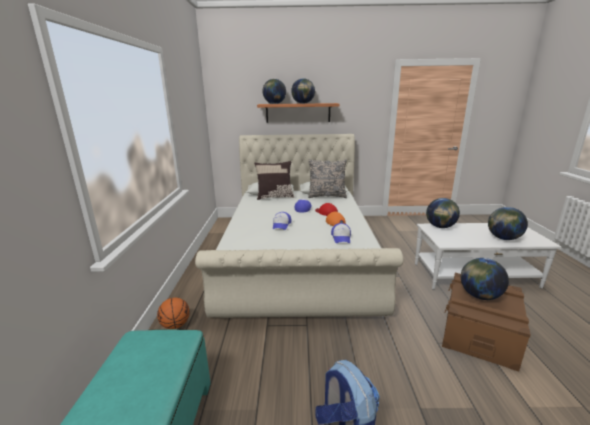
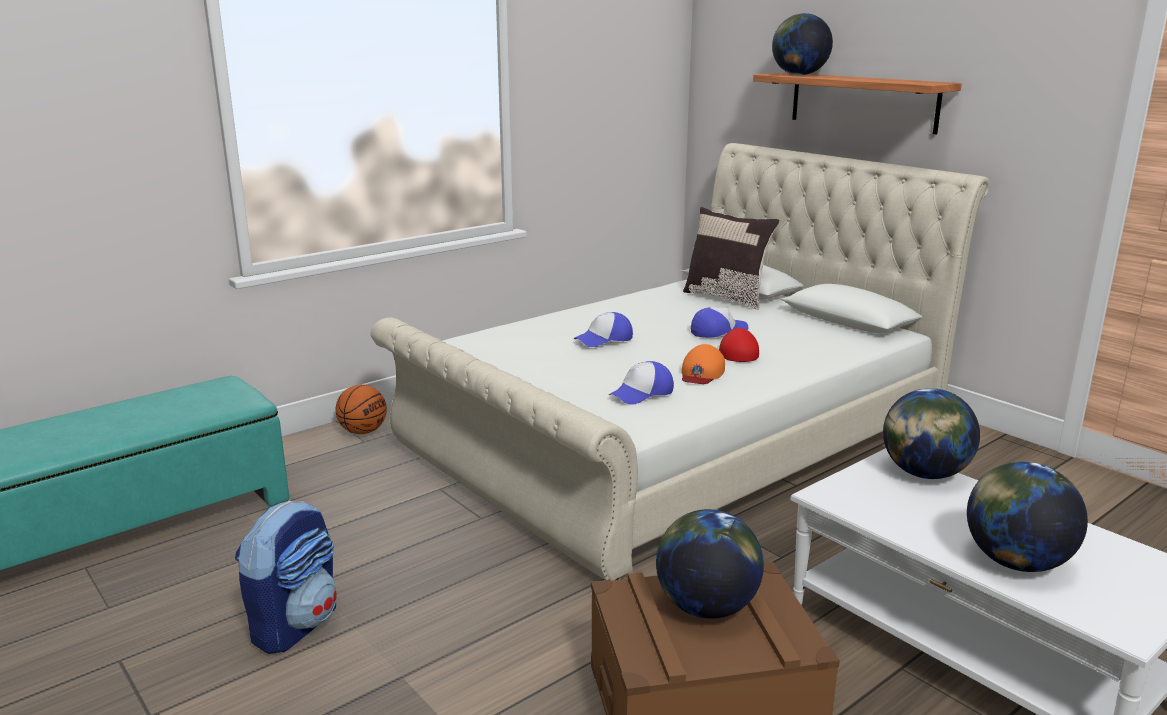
camera: 50 degrees right, 0 degrees up
globe [291,78,315,104] -> none
grey pillow [308,159,347,198] -> none

